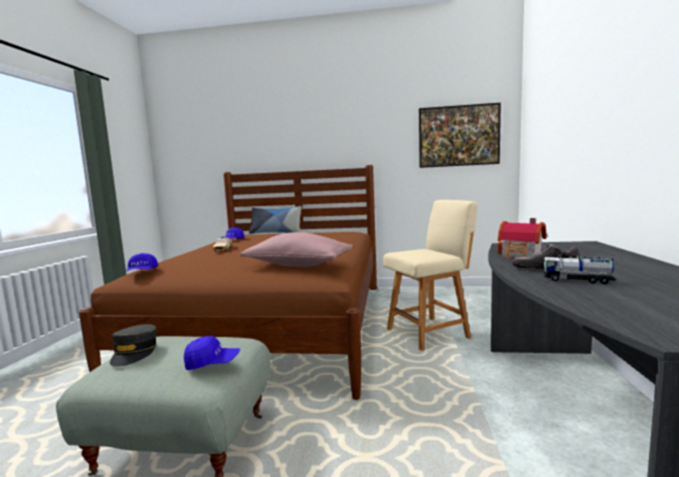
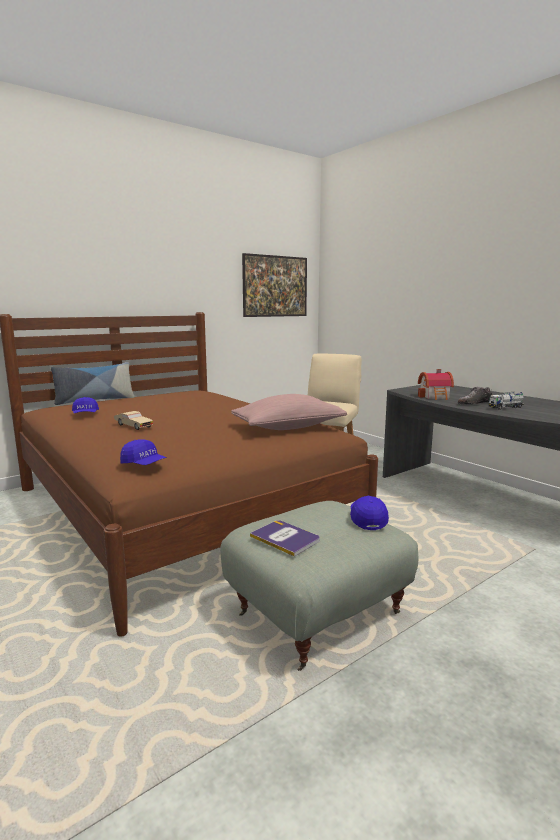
camera: 45 degrees left, 5 degrees up
grey cap [110,324,157,367] -> book [250,520,319,557]
blue cap [184,336,240,370] -> blue cap turned 45 degrees counterclockwise [350,496,389,530]

